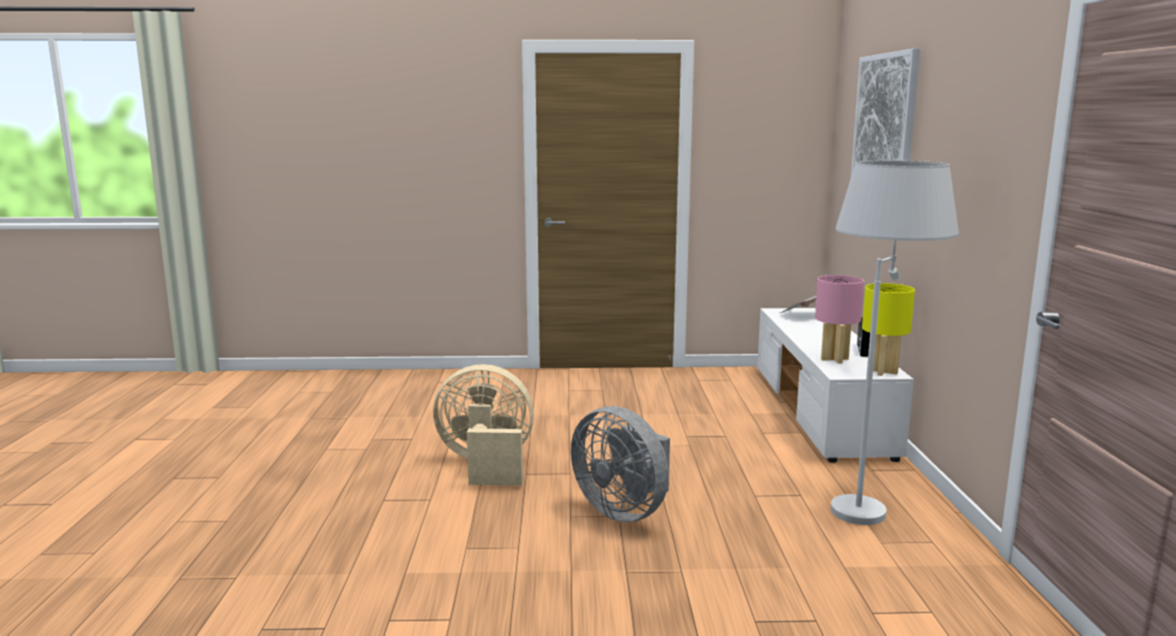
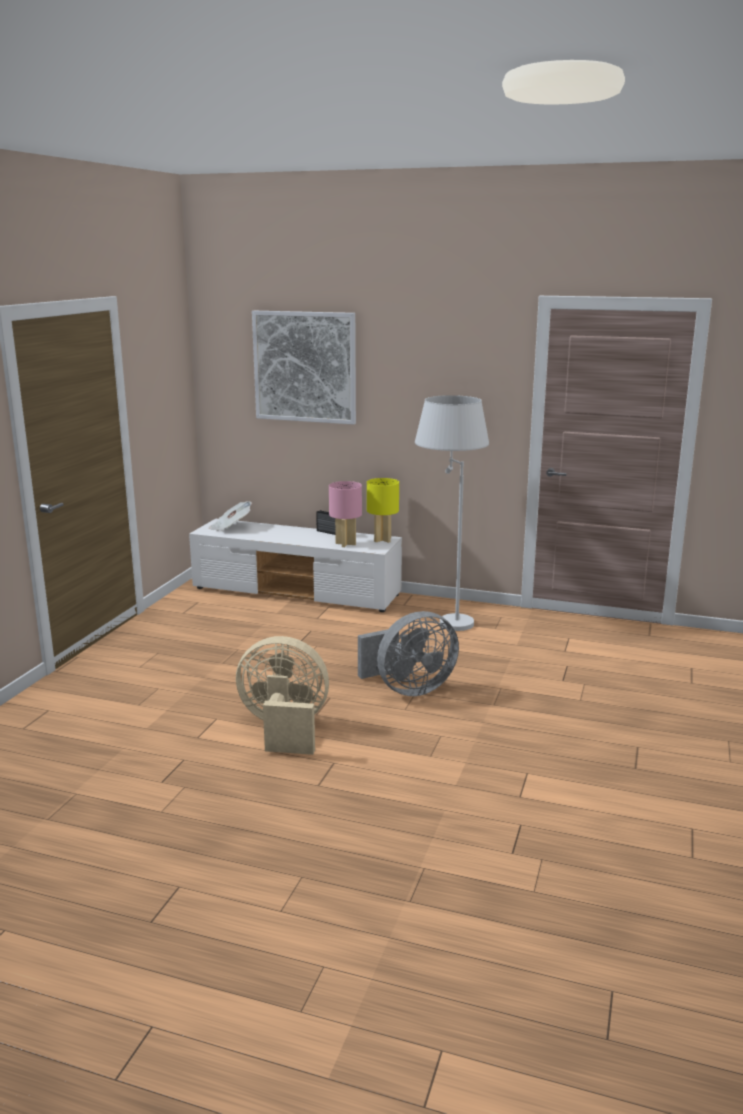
camera: 70 degrees left, 5 degrees up
beige fan [433,364,534,486] -> beige fan turned 75 degrees clockwise [236,636,329,755]

